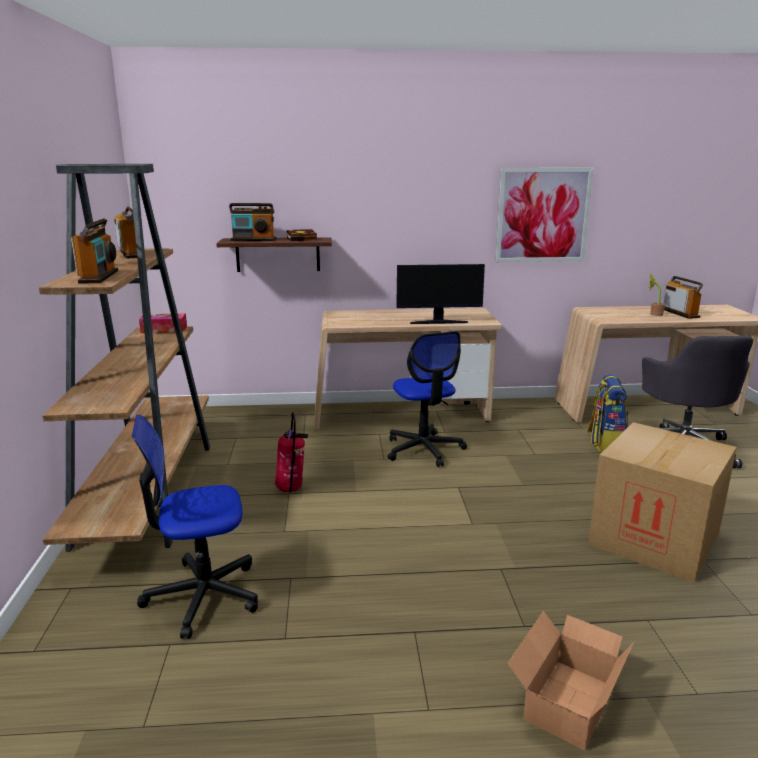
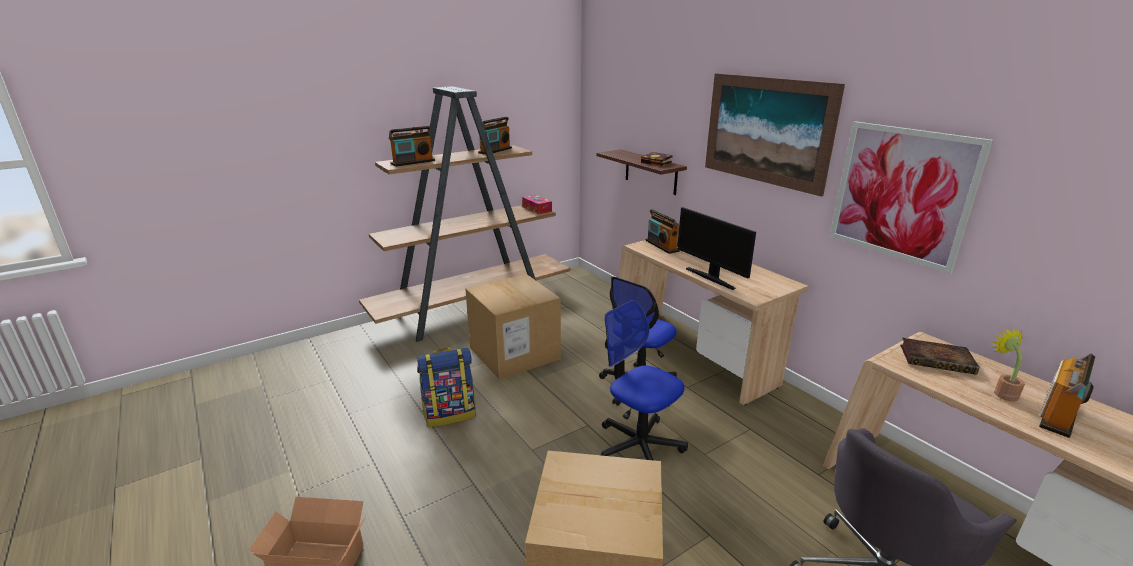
camera: 60 degrees right, 5 degrees up
office chair [132,415,258,639] -> office chair moved to [601,300,688,460]
radio [229,203,277,241] -> radio moved to [645,209,680,254]
fire extinguisher [275,412,308,492] -> cardboard box [465,274,561,380]
backpack [587,374,628,452] -> backpack moved to [417,347,476,427]
none -> picture [705,73,845,197]
none -> book [900,338,979,375]

